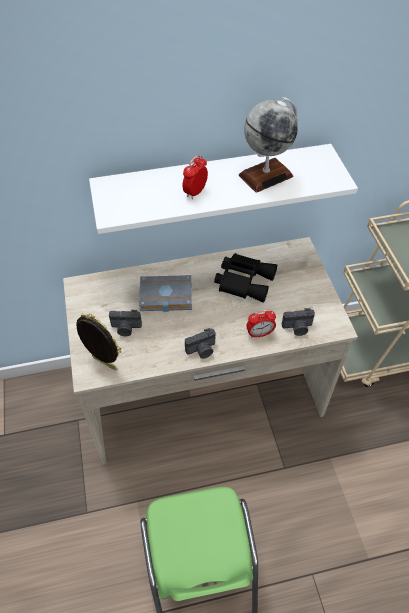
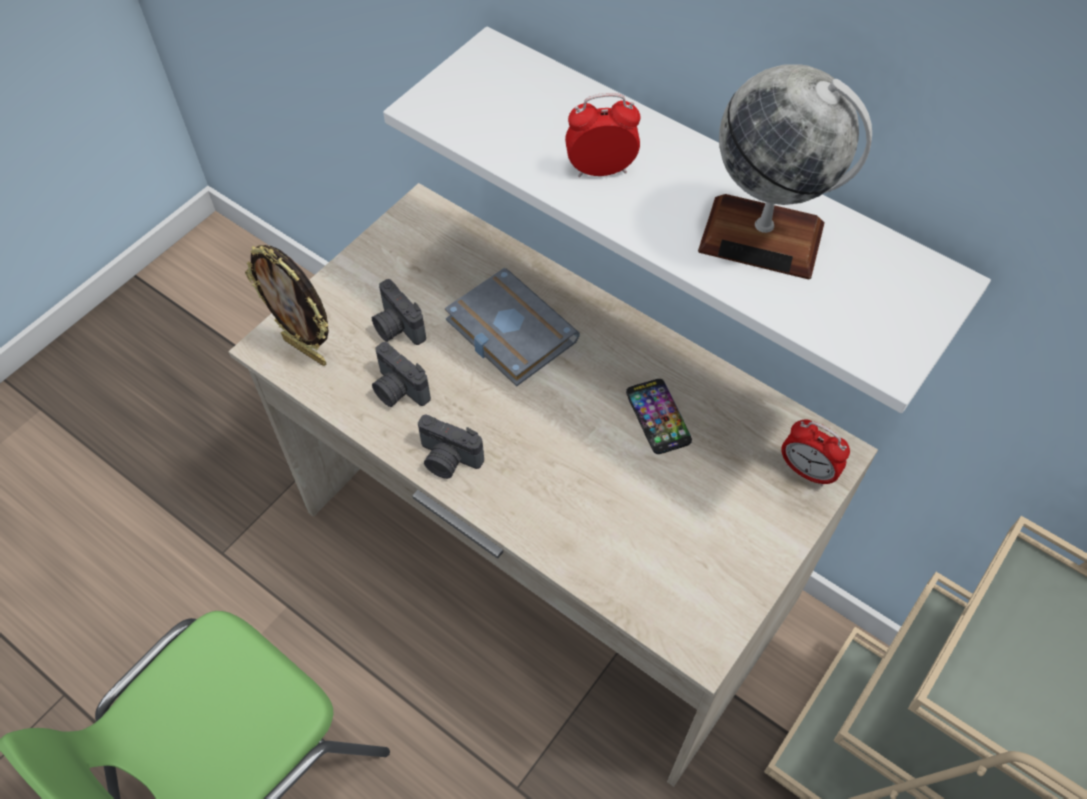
camera: 50 degrees right, 5 degrees up
picture frame [76,313,121,370] -> picture frame turned 135 degrees clockwise [245,245,329,366]
black binoculars [214,253,277,303] -> phone [626,379,692,454]
alarm clock [246,310,276,338] -> alarm clock moved to [781,419,850,486]
camera [282,308,315,336] -> camera moved to [372,342,431,407]

